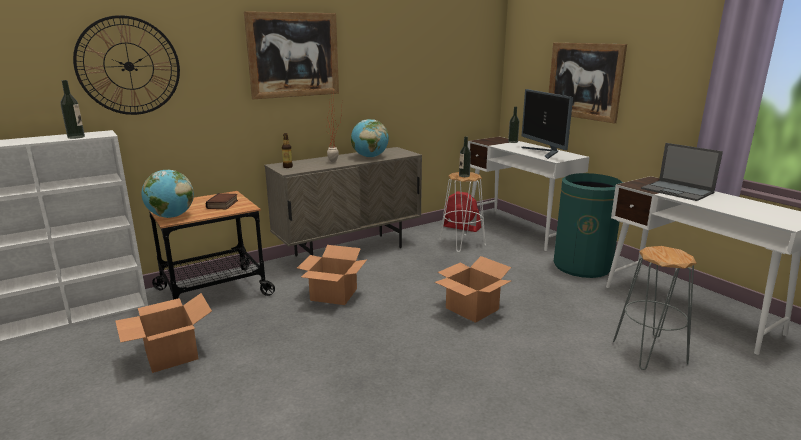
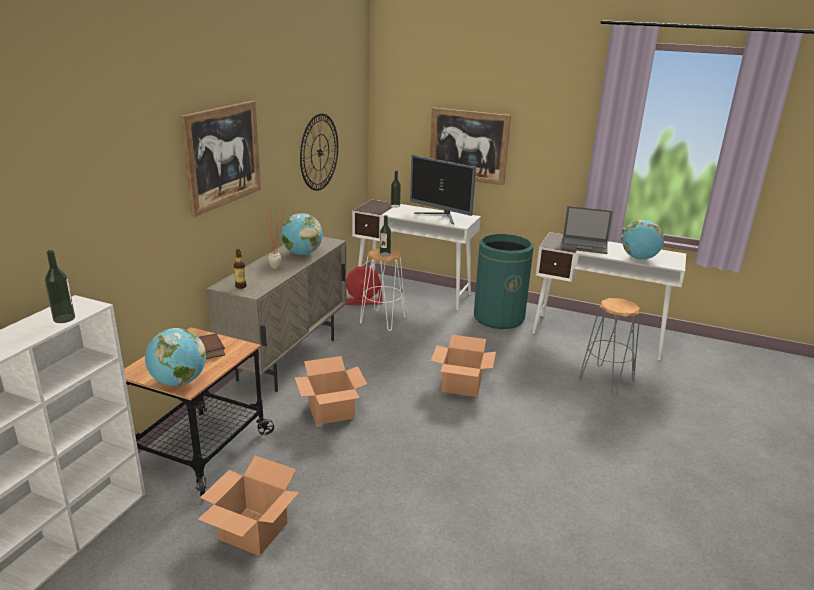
camera: 35 degrees left, 5 degrees up
wall clock [73,15,180,115] -> wall clock moved to [300,113,338,191]
none -> globe [622,220,664,260]

